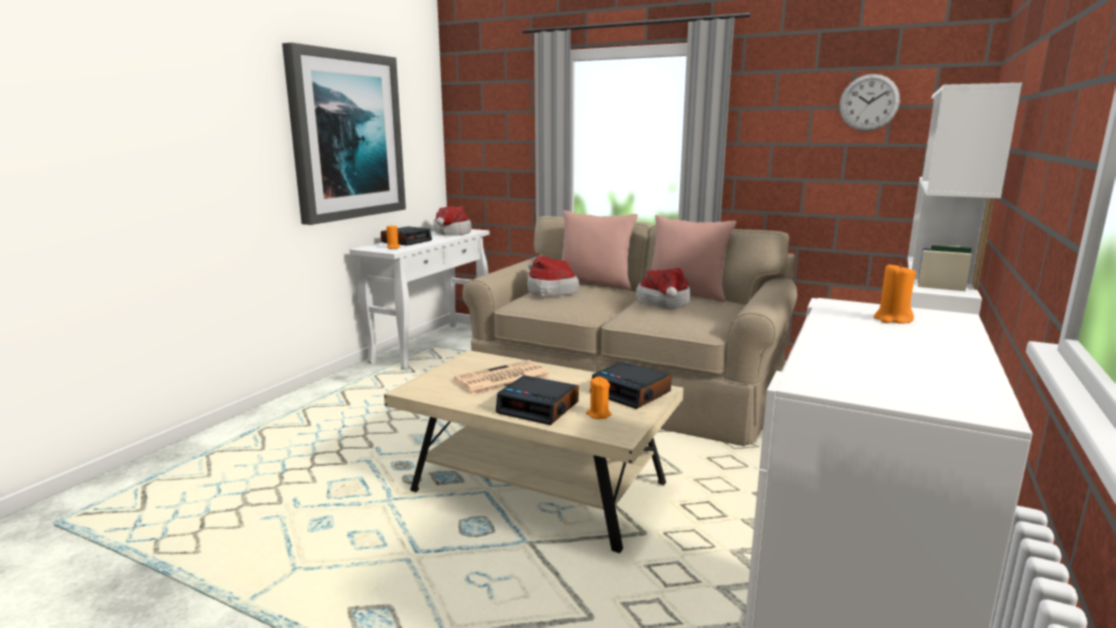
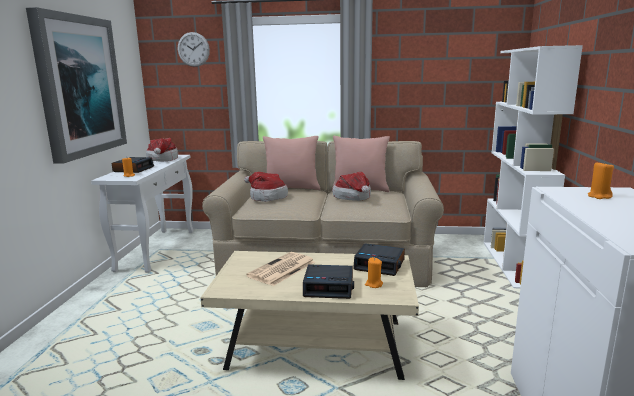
camera: 20 degrees left, 0 degrees up
wall clock [839,74,900,131] -> wall clock moved to [178,32,210,67]

